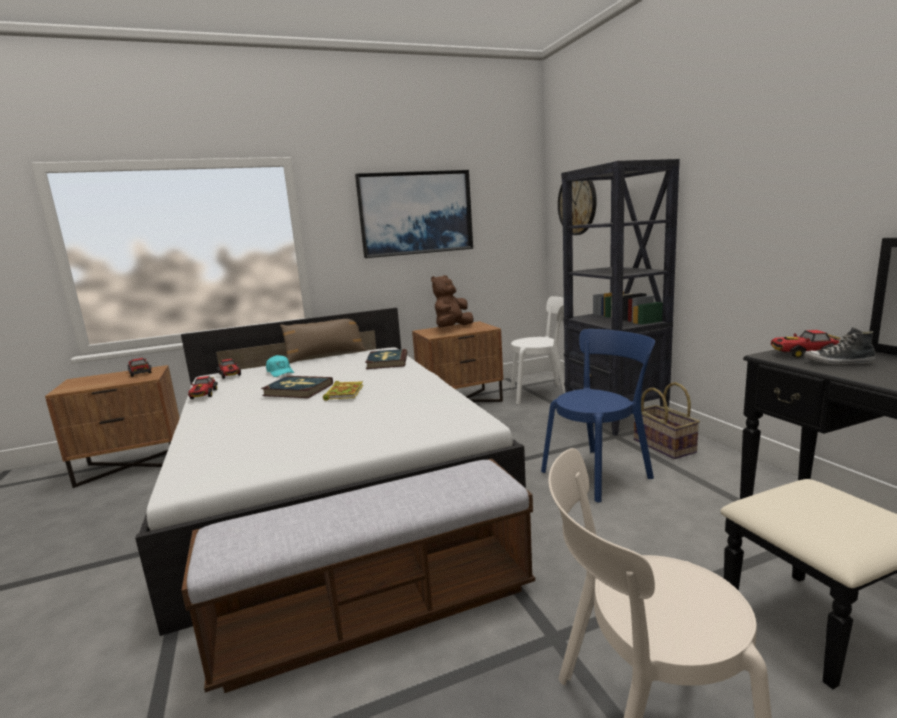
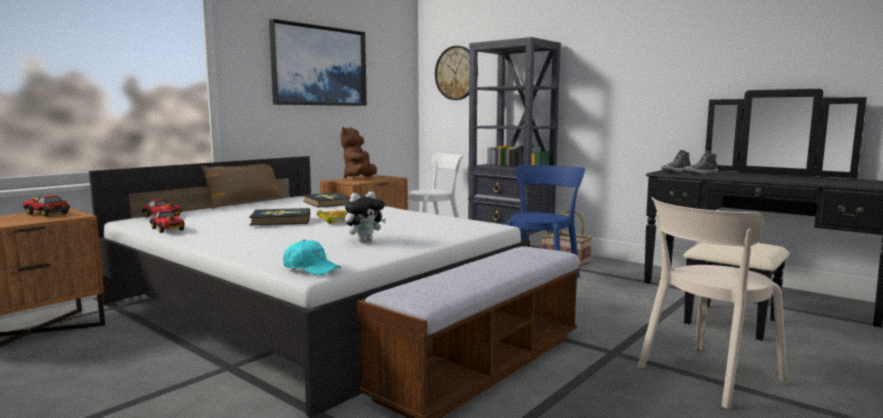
camera: 30 degrees left, 5 degrees down
turquoise cap [266,355,294,377] -> turquoise cap moved to [283,240,341,275]
toy car [771,330,840,358] -> shoe [661,150,691,172]
none -> plush toy [345,191,386,242]

